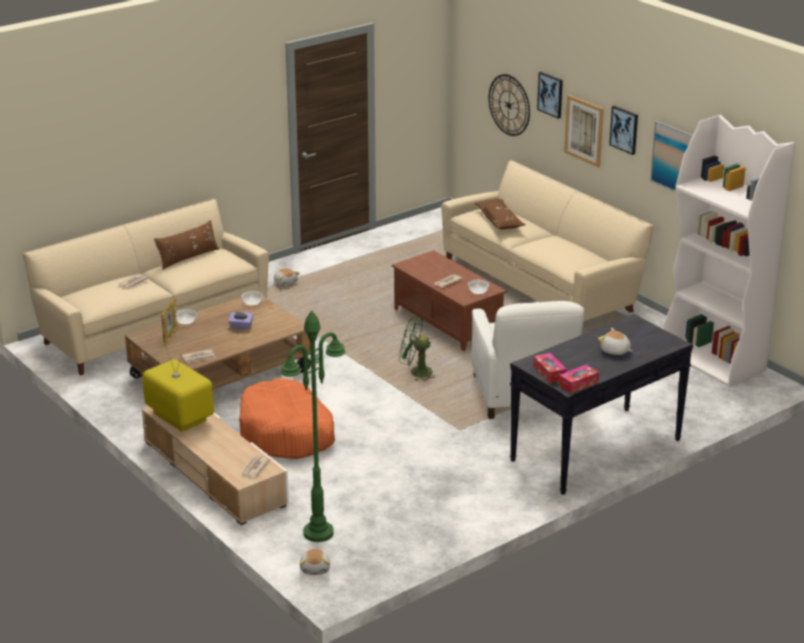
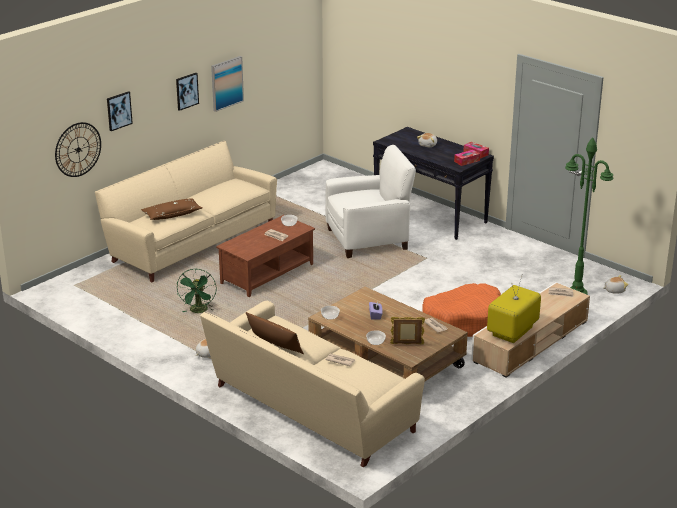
camera: 100 degrees left, 0 degrees up
green fan [399,317,438,381] -> green fan moved to [177,269,217,313]
picture [564,95,604,167] -> none
white bookcase [663,115,795,387] -> none

